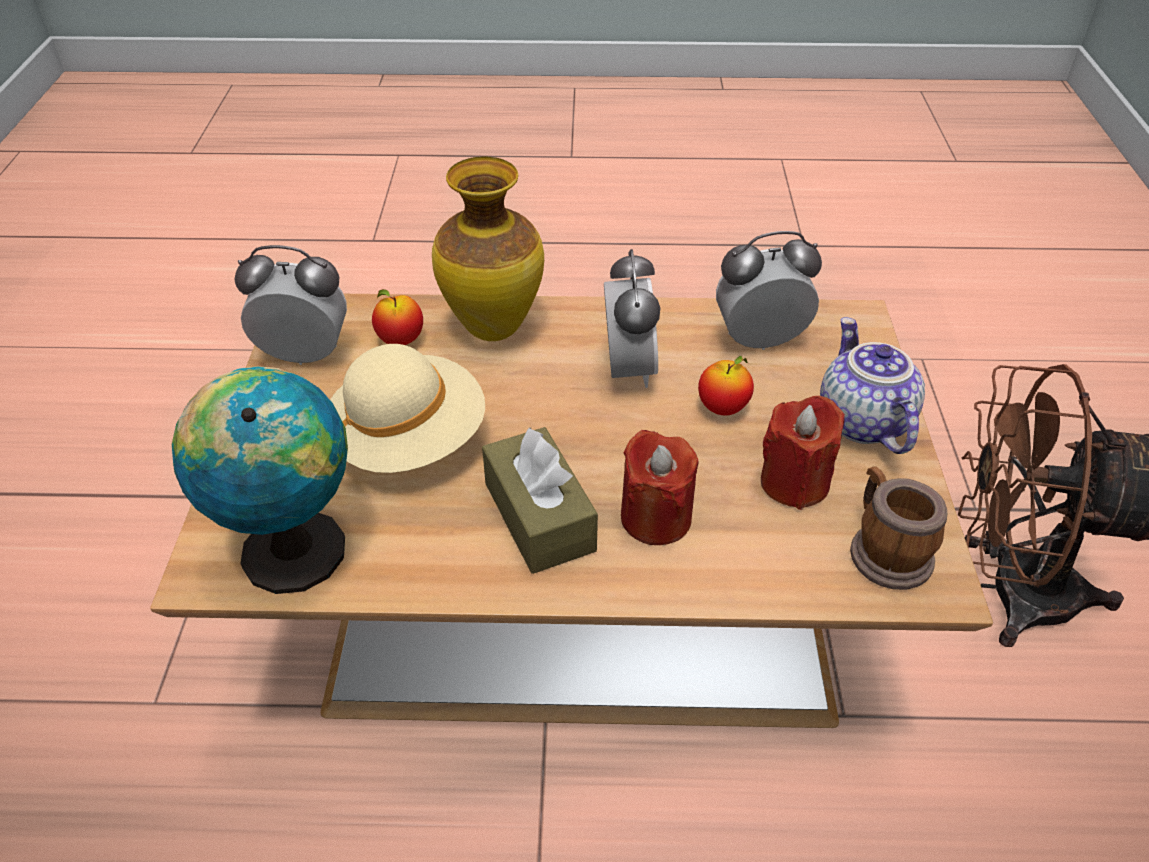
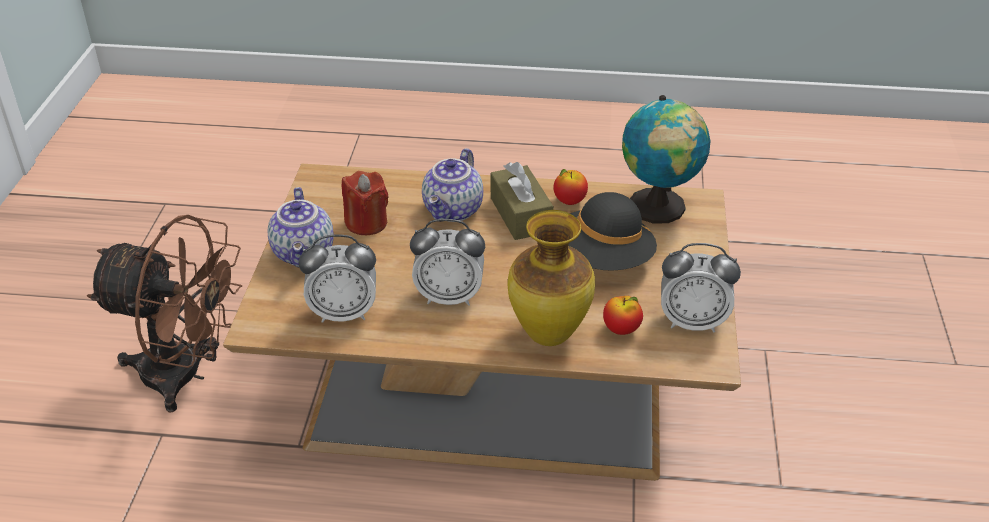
camera: 175 degrees left, 5 degrees down
beige hat [330,344,485,473] -> black hat [568,192,657,271]
alarm clock [604,249,660,388] -> alarm clock turned 90 degrees counterclockwise [410,219,485,306]
red candle [621,430,699,545] -> teapot [422,148,483,222]
apple [698,356,754,415] -> apple moved to [553,169,588,205]
mug [850,466,947,590] -> none

